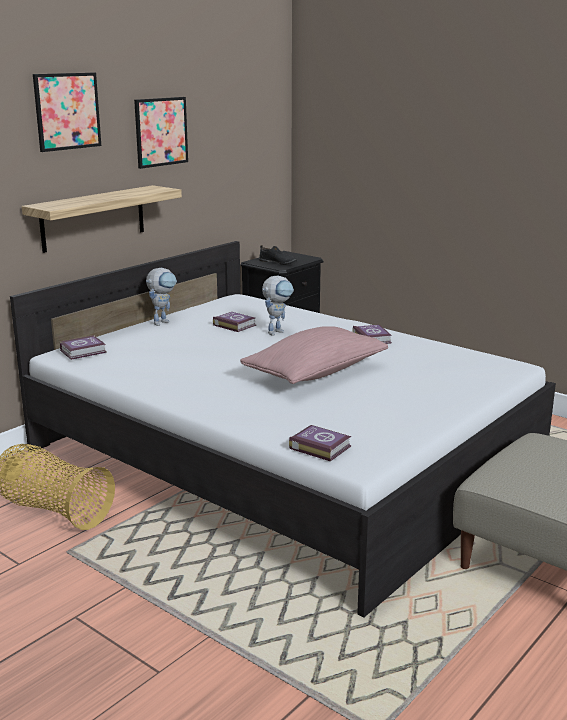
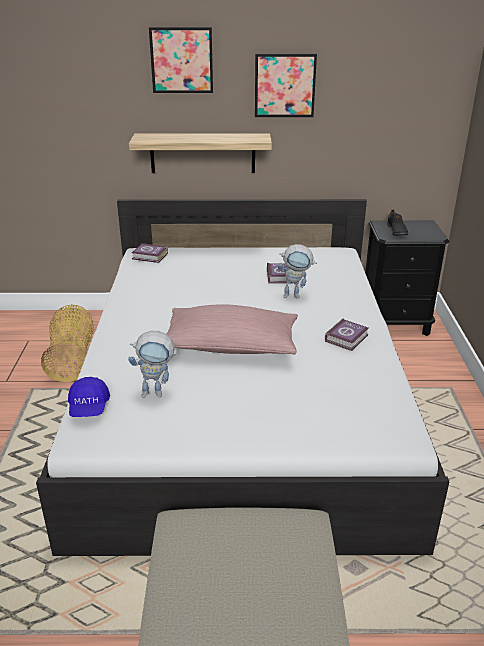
camera: 50 degrees right, 10 degrees up
toy robot [146,268,177,326] -> toy robot moved to [128,331,180,398]
book [289,425,351,461] -> blue cap [68,377,110,417]

